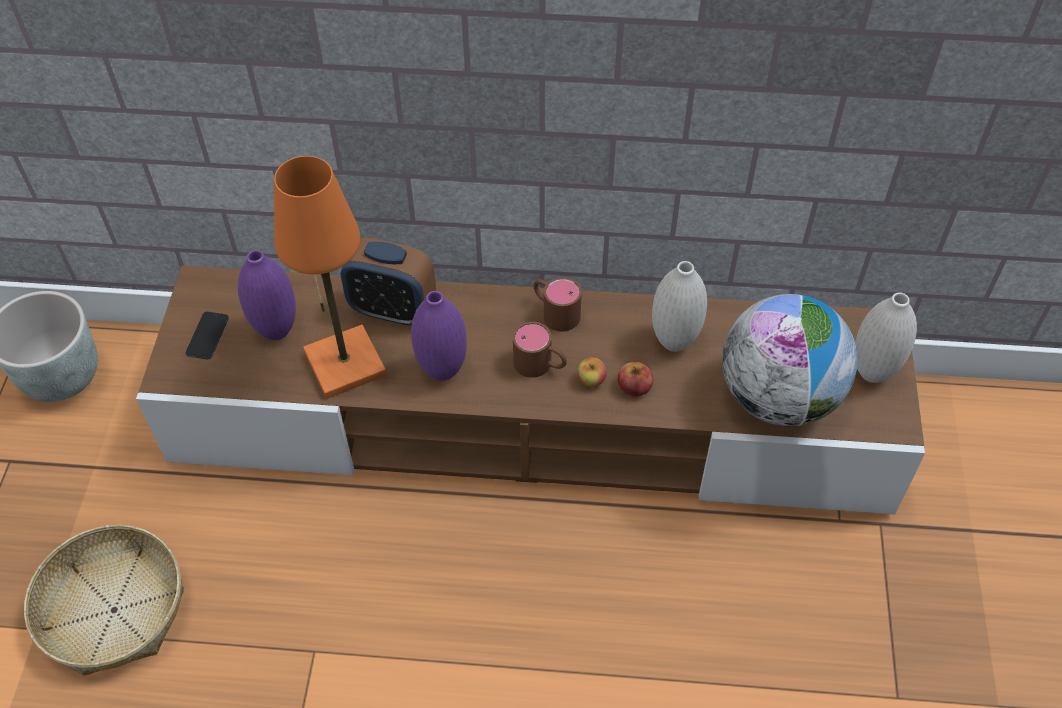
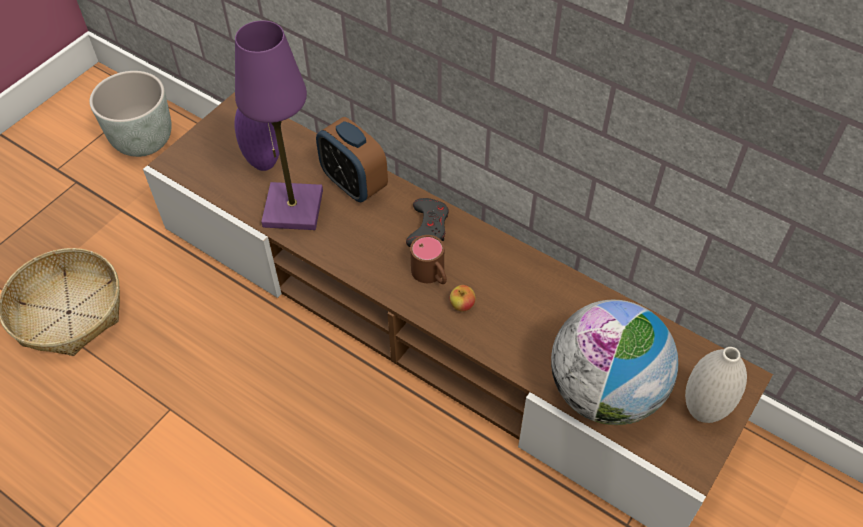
camera: 30 degrees right, 0 degrees up
phone [185,312,229,359] -> none
orange table lamp [274,156,387,399] -> purple table lamp [235,20,323,230]
purple vase [411,291,467,381] -> none
brown mug [534,277,582,332] -> none
apple [618,362,653,397] -> none
white vase [652,261,707,352] -> none
none -> grey game controller [406,198,449,247]

